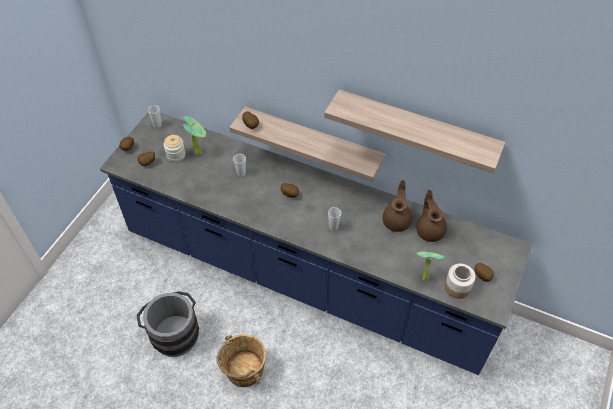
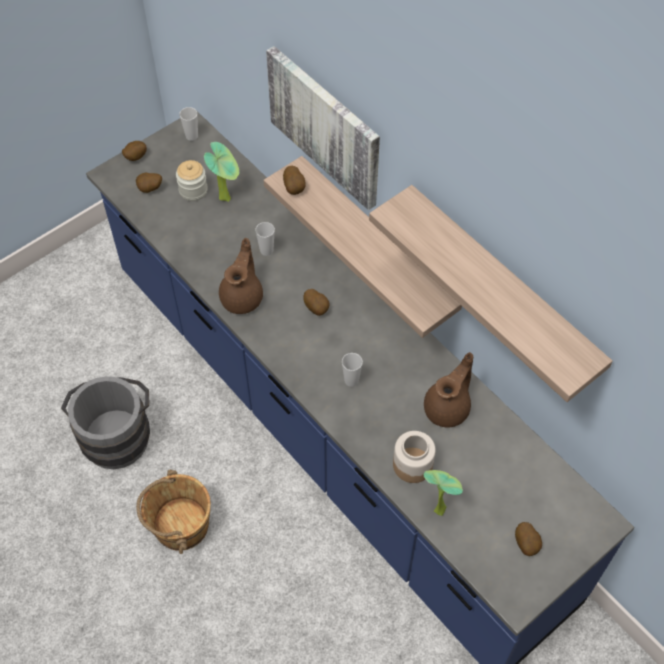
camera: 25 degrees right, 5 degrees up
brown teapot [416,190,447,242] -> brown teapot moved to [219,238,263,314]
jar [444,264,475,299] -> jar moved to [393,431,436,483]
none -> picture [266,46,380,210]

